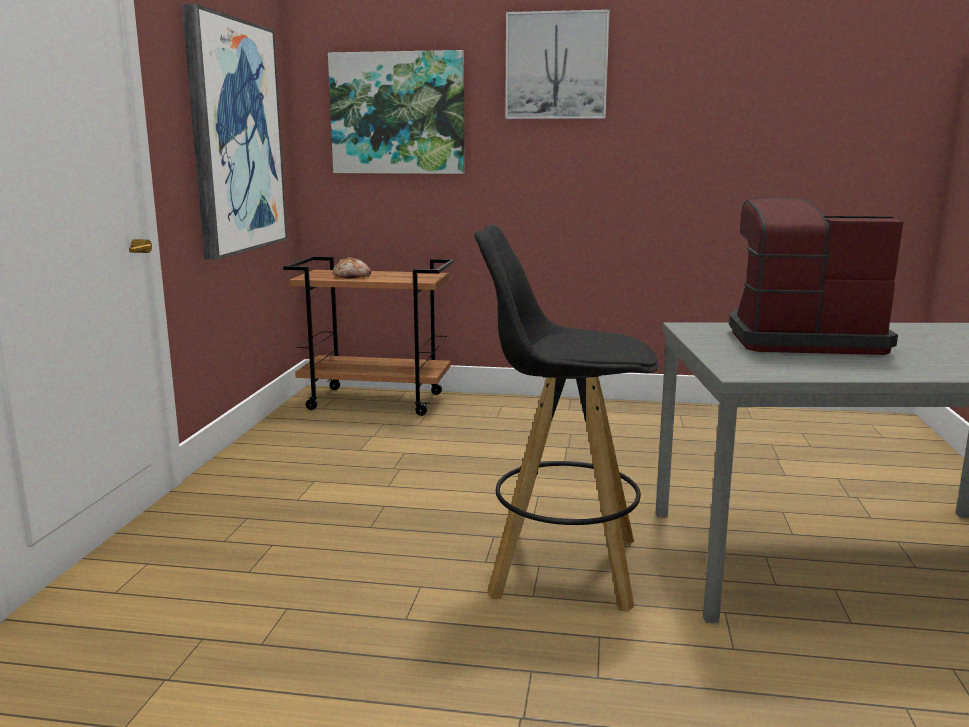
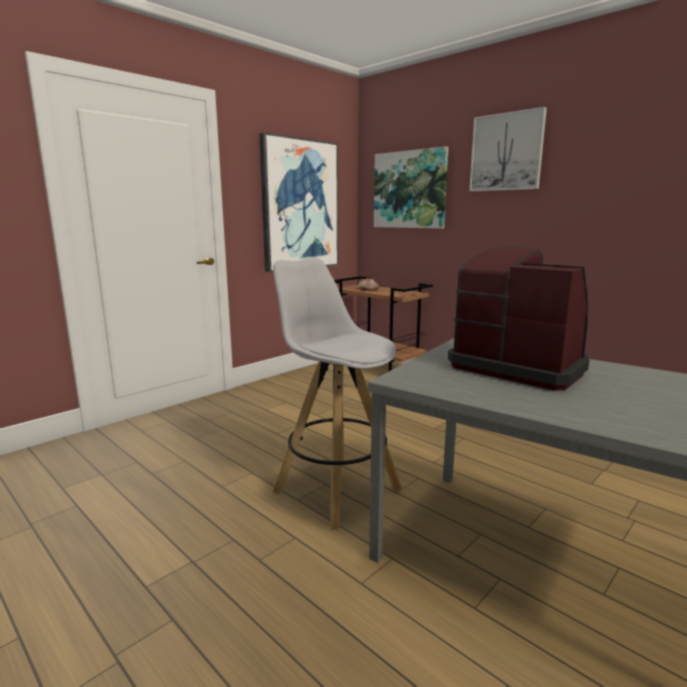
camera: 35 degrees right, 0 degrees up
black stool [474,225,659,612] -> white stool [273,257,401,531]

